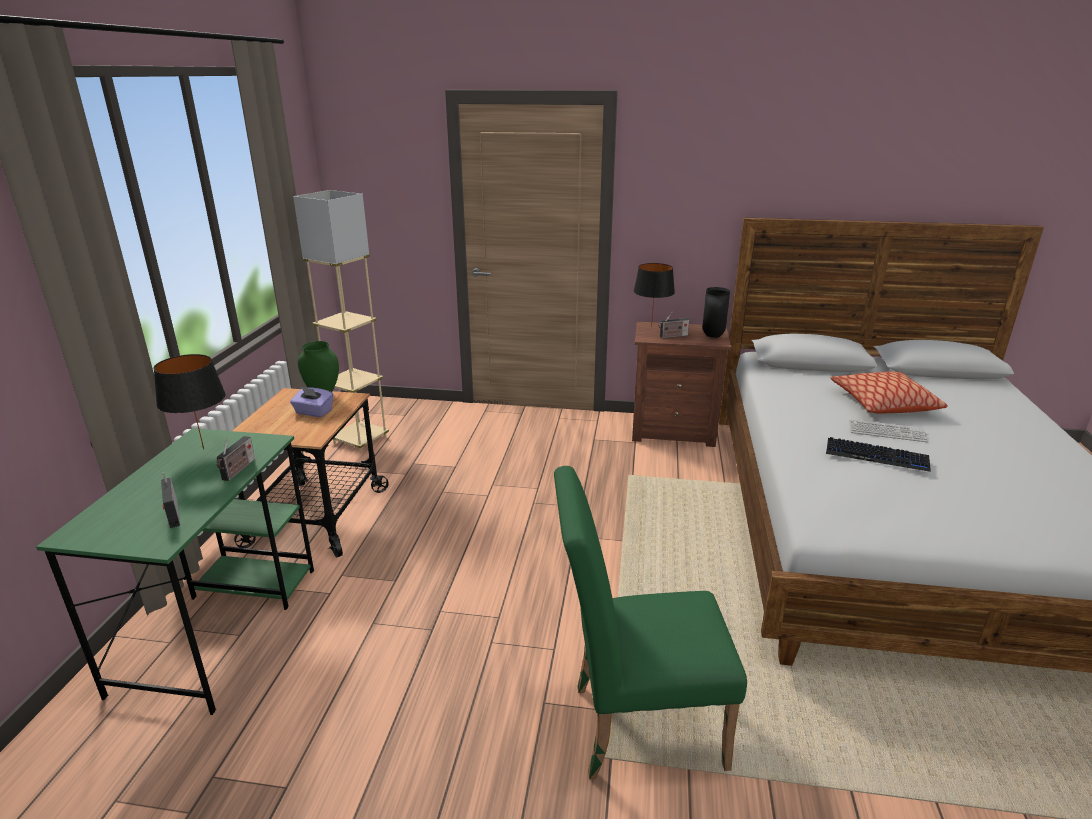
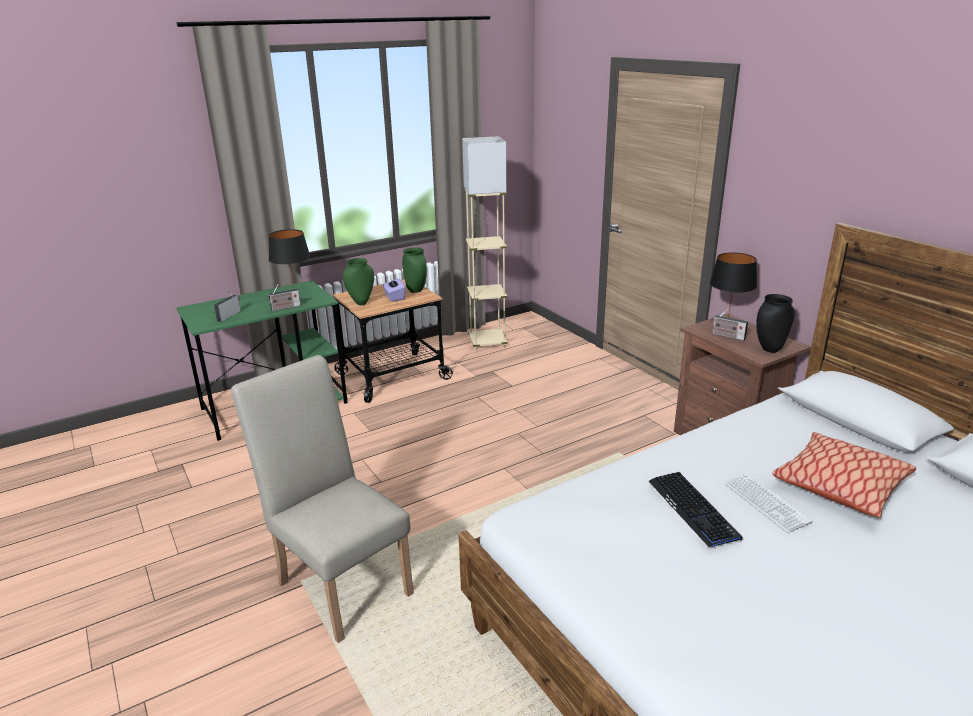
camera: 50 degrees right, 0 degrees up
green chair [554,466,747,779] -> beige chair [231,355,414,643]
none -> green vase [343,258,374,305]

